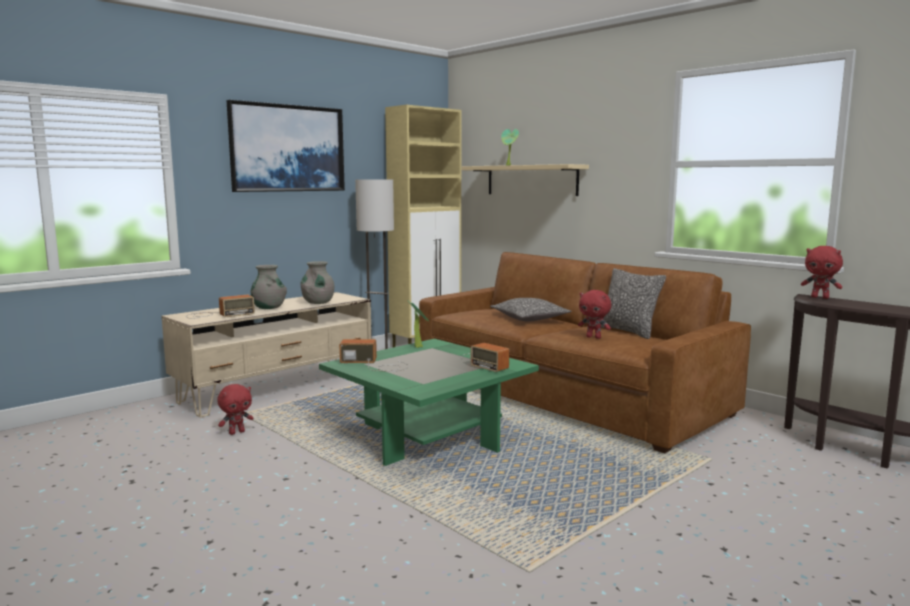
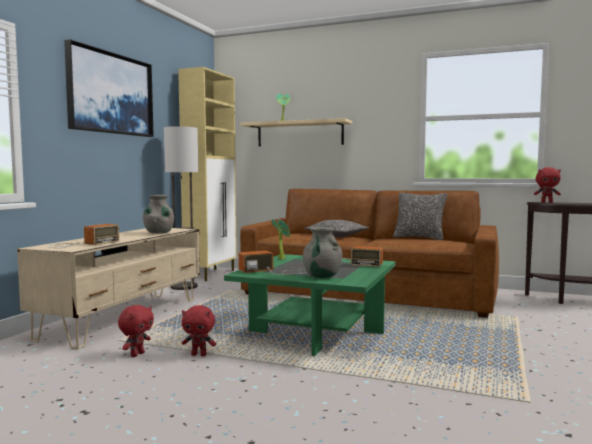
camera: 25 degrees left, 5 degrees down
grey vase [250,265,287,309] -> grey vase moved to [303,227,342,278]
red plush toy [578,290,611,339] -> red plush toy moved to [182,305,216,356]

